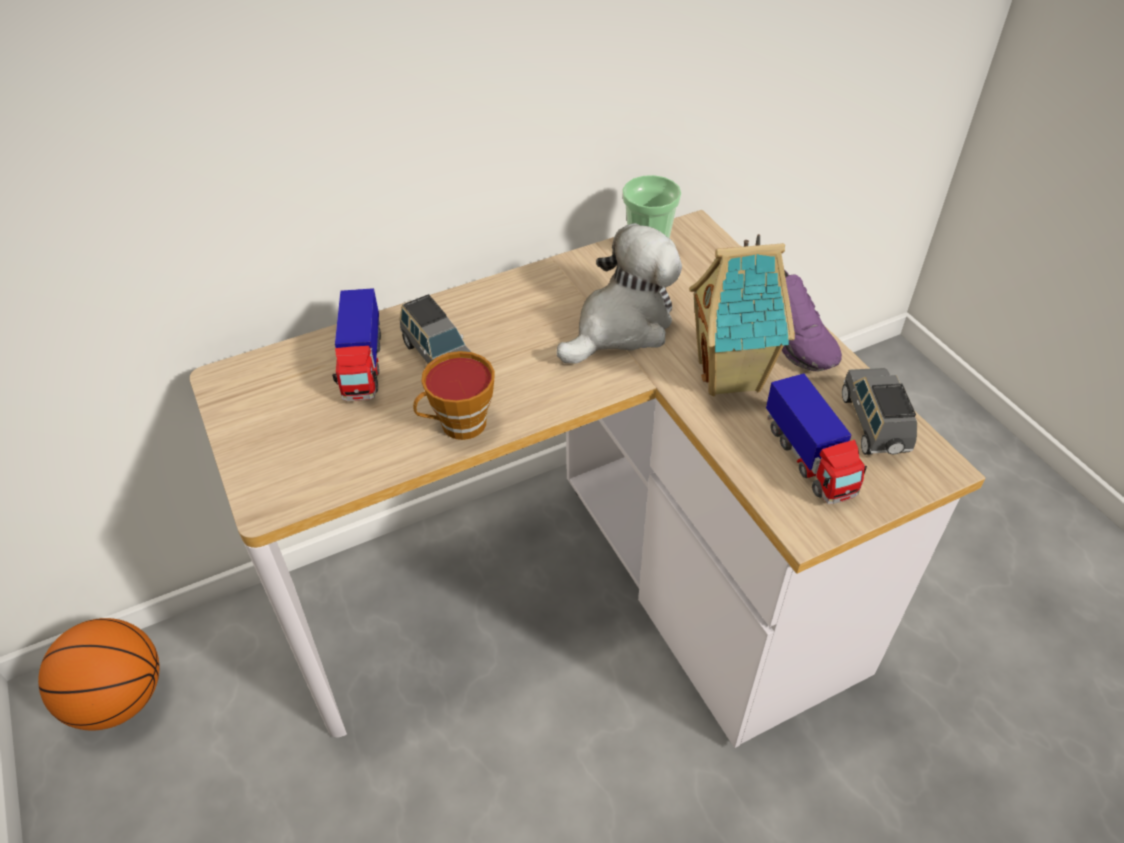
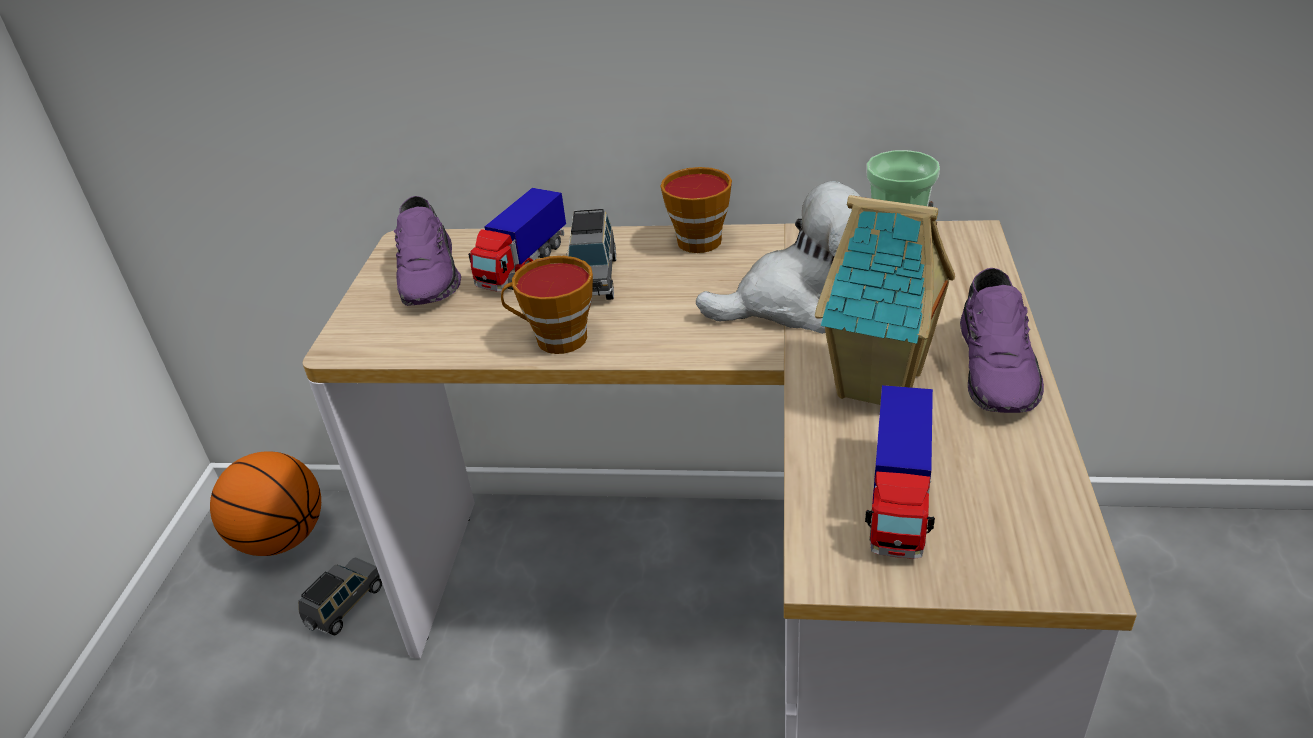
camera: 35 degrees right, 10 degrees down
grey toy car [842,368,917,455] -> grey toy car moved to [298,557,382,635]
none -> purple shoe [394,196,461,306]
none -> cup [661,167,732,253]

